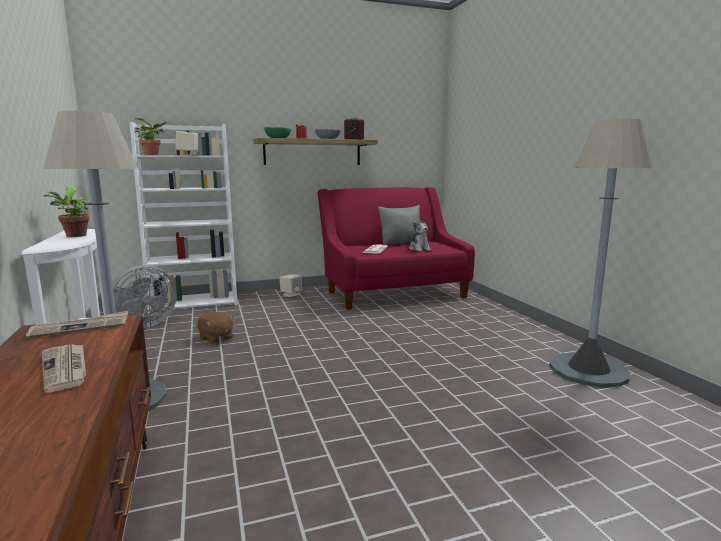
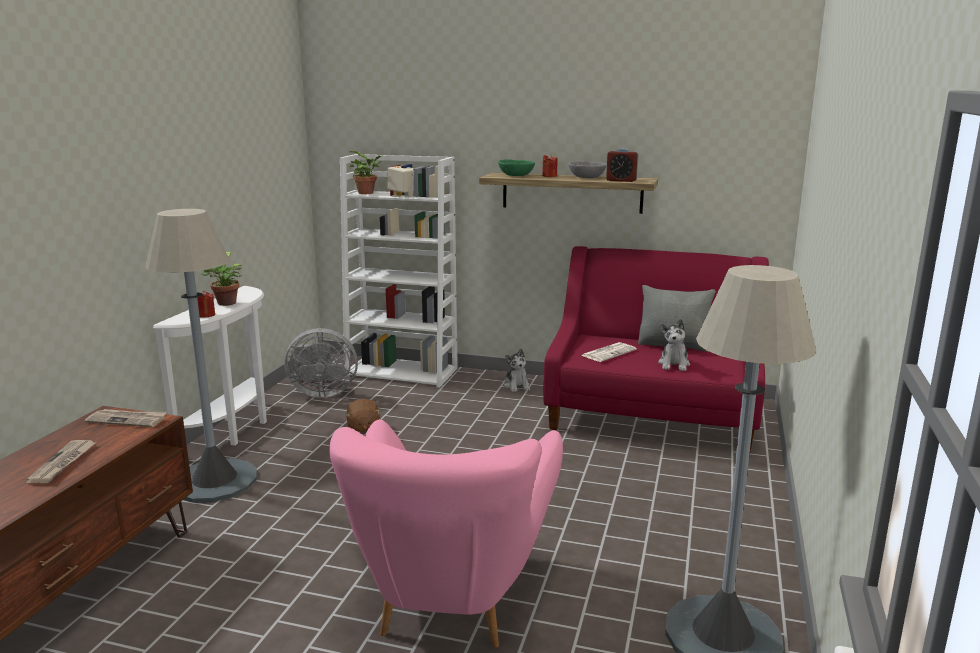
camera: 35 degrees right, 5 degrees up
beige speaker [279,274,302,297] -> plush toy [504,349,530,392]
none -> red candle [197,290,215,318]
none -> pink armchair [329,419,563,648]

